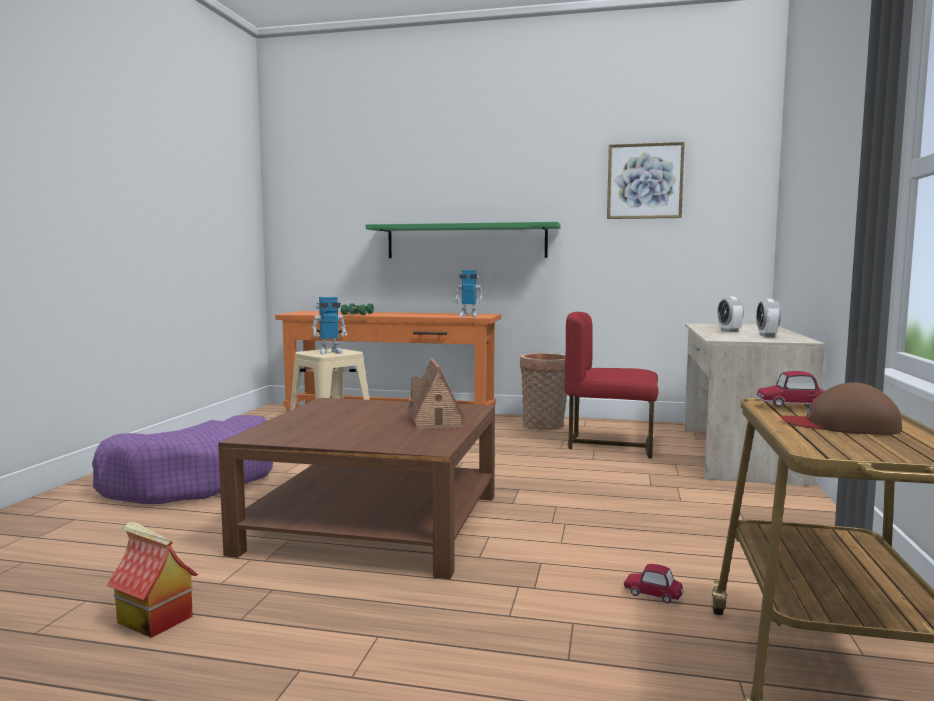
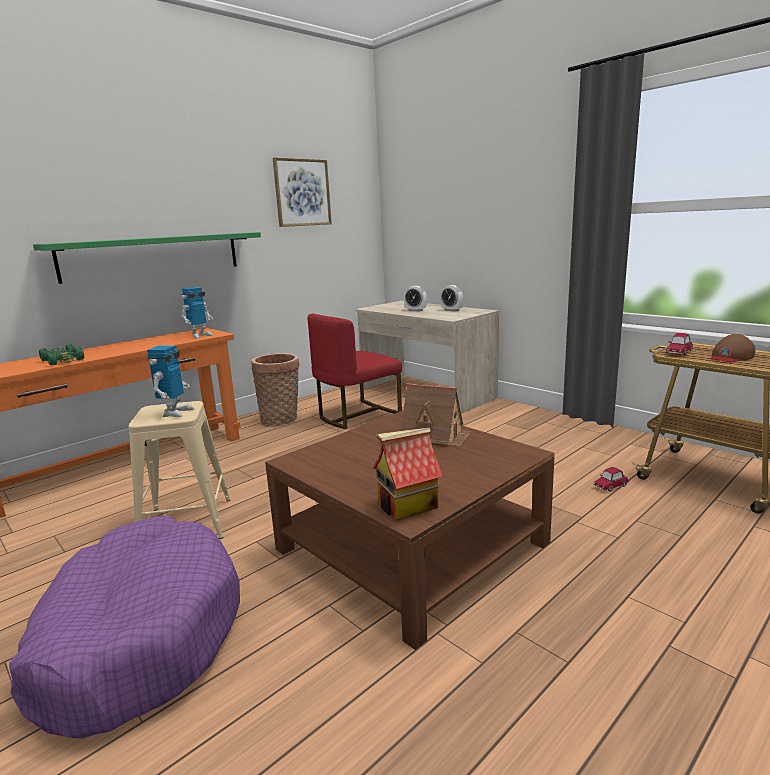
camera: 55 degrees left, 10 degrees up
toy house [107,522,198,638] -> toy house moved to [373,427,443,520]

